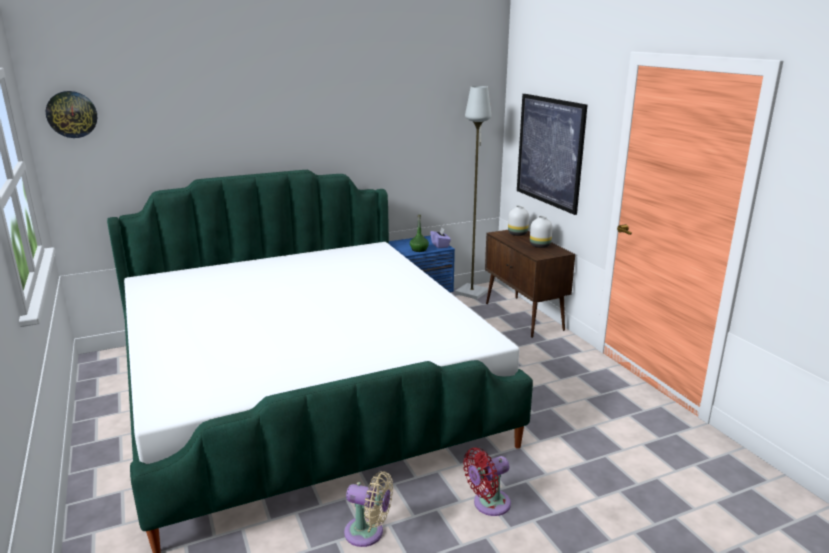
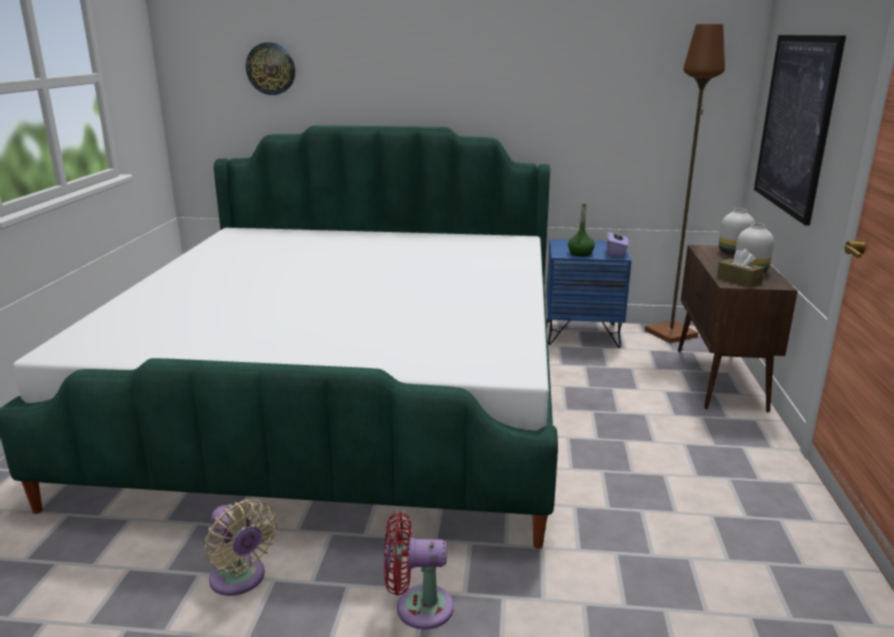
camera: 30 degrees right, 0 degrees up
wall clock [46,91,97,138] -> wall clock moved to [246,43,295,95]
grey floor lamp [455,86,492,299] -> brown floor lamp [645,24,725,343]
none -> brown tissue box [717,249,764,287]

